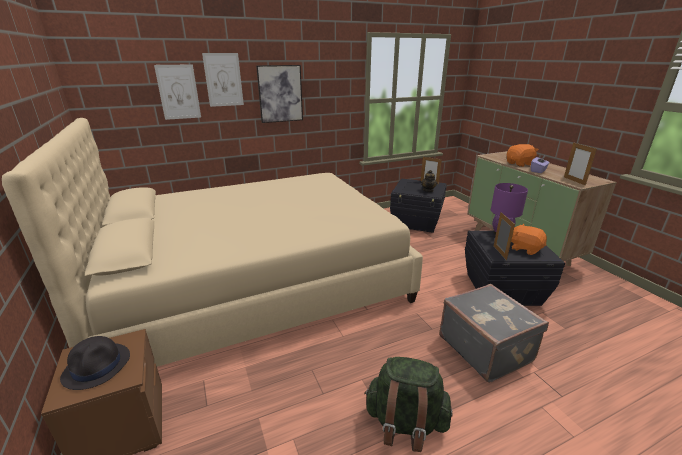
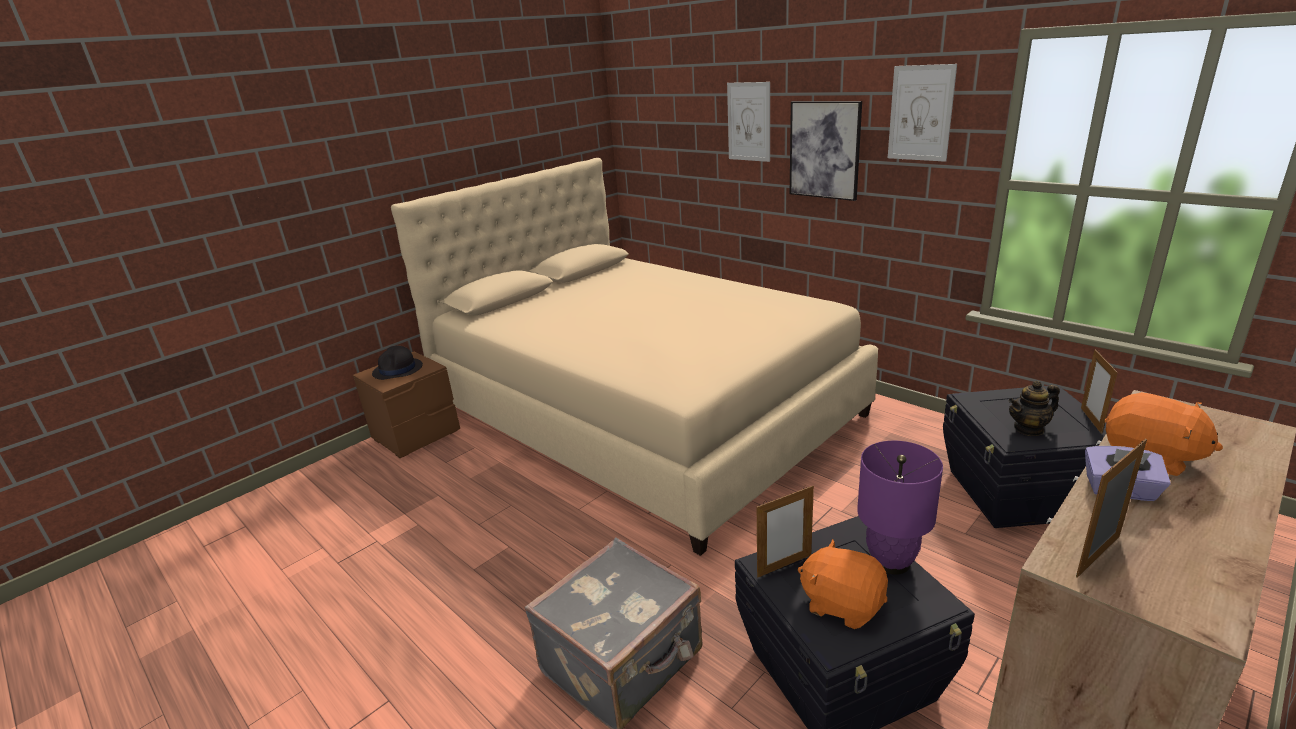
camera: 70 degrees right, 0 degrees up
picture [154,64,201,120] -> picture moved to [888,64,957,162]
green backpack [364,357,452,452] -> none
orange plush toy [511,224,547,255] -> orange plush toy turned 75 degrees counterclockwise [798,539,888,629]

